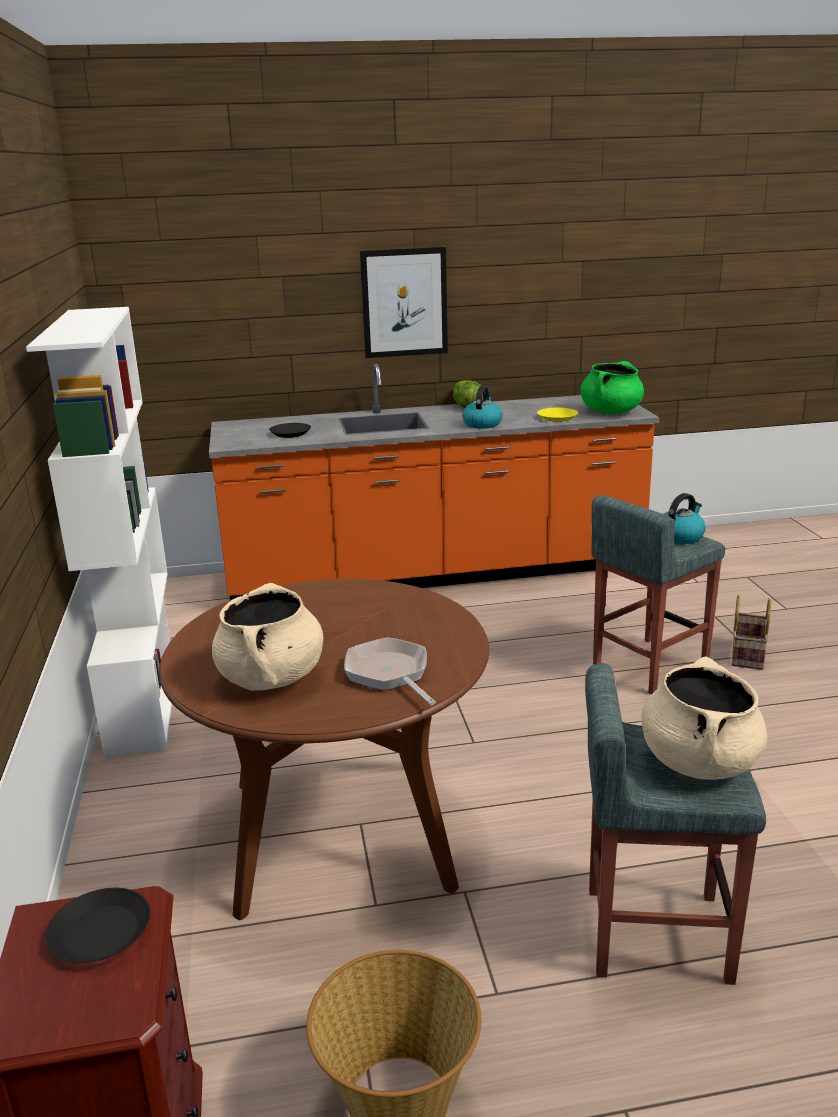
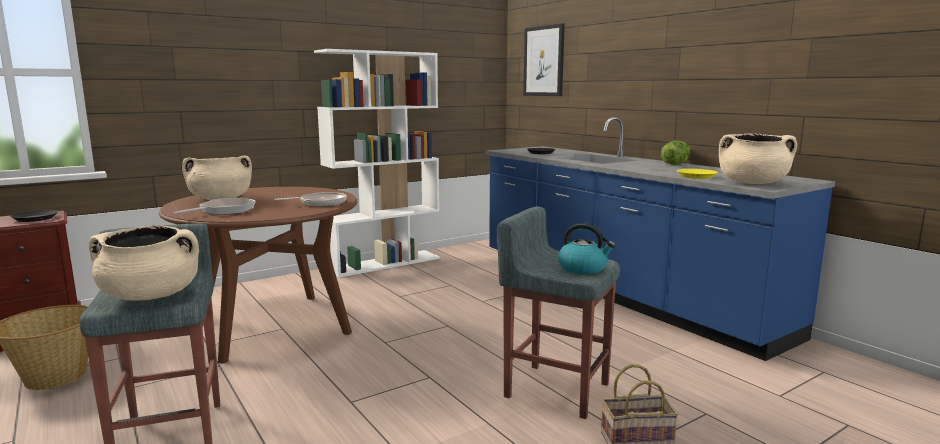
camera: 65 degrees right, 10 degrees down
orange counter [209,364,660,600] -> blue counter [485,117,835,361]
picture [360,247,448,358] -> picture moved to [523,23,565,96]
kettle [462,386,503,429] -> none
green cooking pot [580,361,644,414] -> beige cooking pot [719,133,797,184]
none -> frying pan [274,192,347,206]

